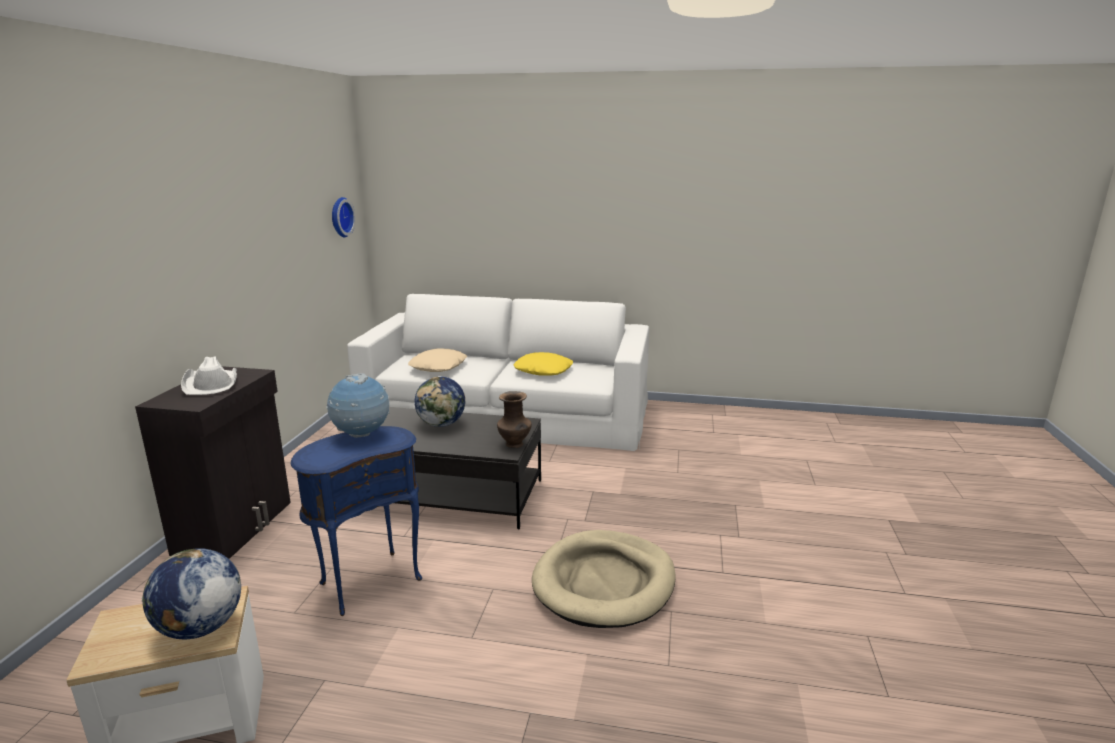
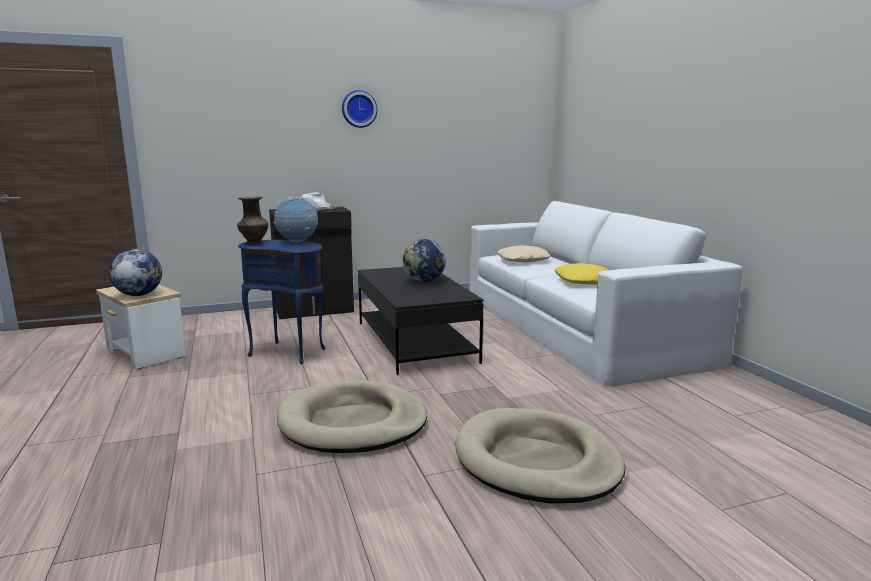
camera: 60 degrees right, 5 degrees down
wall clock [332,197,356,237] -> wall clock moved to [342,90,377,128]
brown vase [497,391,532,448] -> brown vase moved to [237,196,268,245]
none -> beige dog bed [455,408,626,504]

